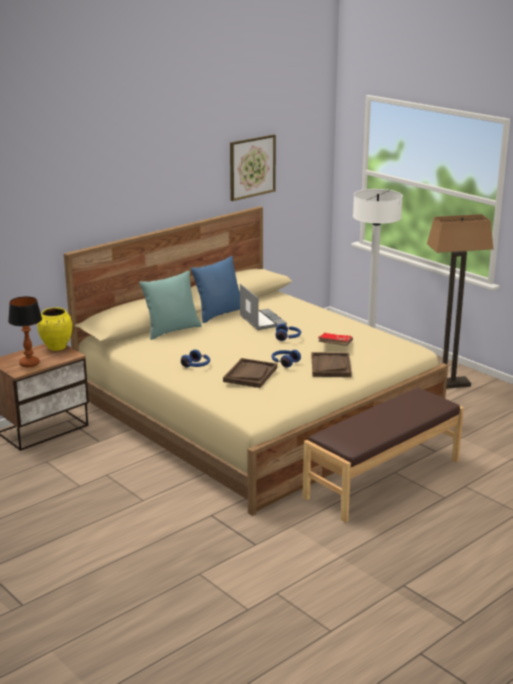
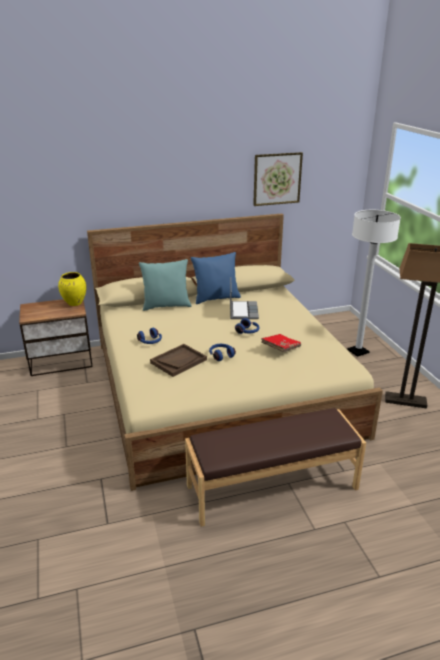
camera: 25 degrees right, 5 degrees up
table lamp [8,296,42,367] -> none
brown tray [311,352,352,377] -> none

